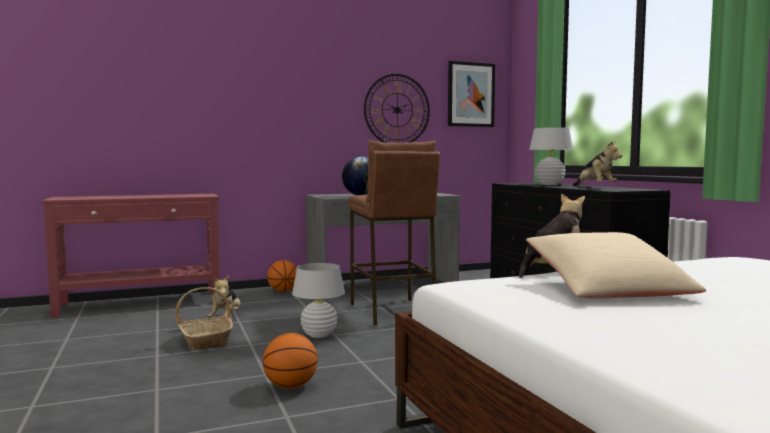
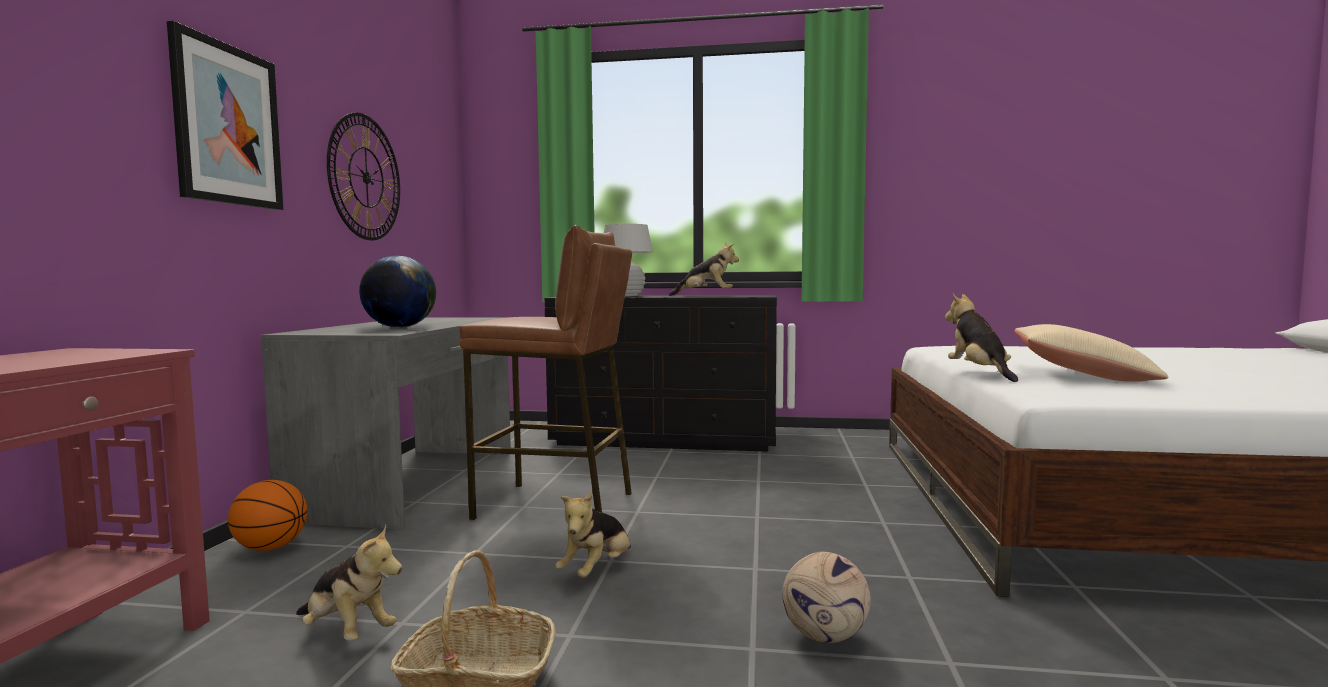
camera: 60 degrees left, 0 degrees up
basketball [263,333,318,389] -> football [782,552,871,643]
white table lamp [292,263,345,338] -> plush toy [555,492,631,578]
picture [448,61,495,127] -> picture moved to [167,21,283,210]

